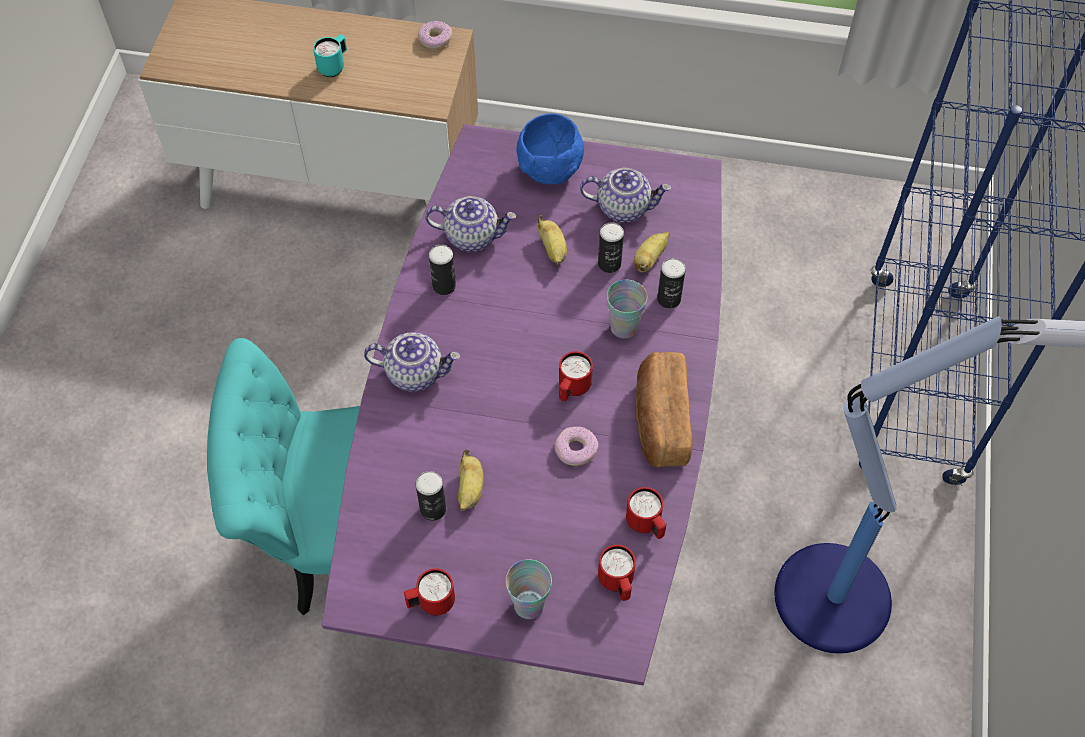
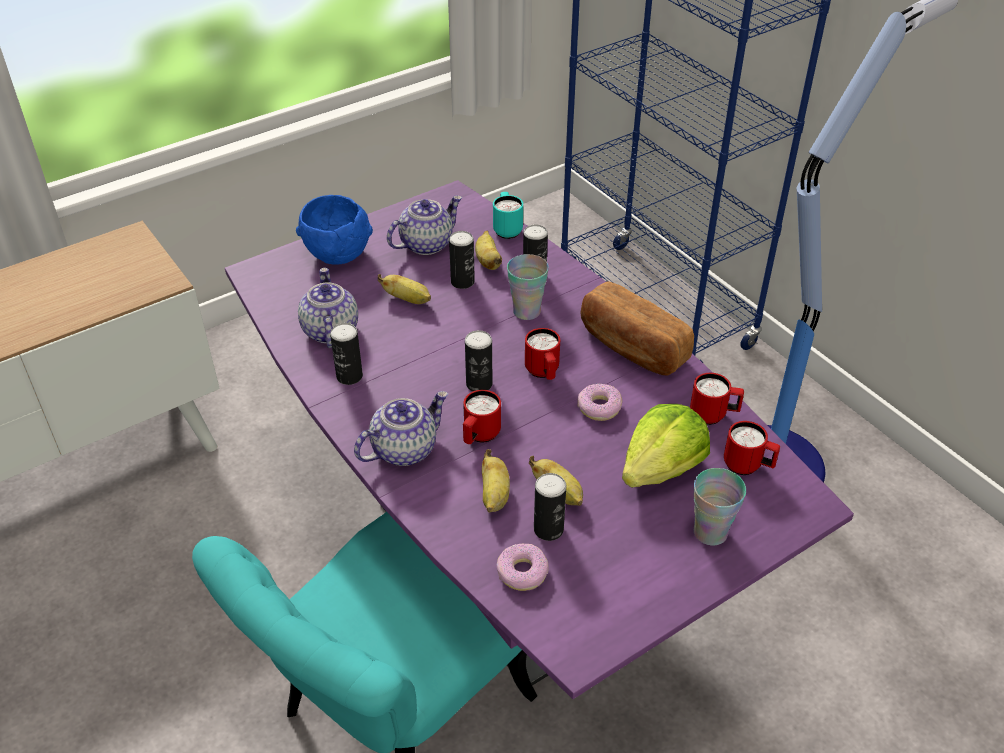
camera: 45 degrees left, 15 degrees down
turquoise mug [313,34,347,77] -> turquoise mug moved to [493,192,523,239]
red mug [404,568,455,615] -> red mug moved to [463,390,501,444]
donut [418,21,452,49] -> donut moved to [497,544,549,591]
teapot [425,196,516,252] -> teapot turned 60 degrees counterclockwise [298,268,358,348]
none -> can [465,330,492,391]
none -> banana [482,449,510,512]
none -> lettuce [622,404,710,488]

